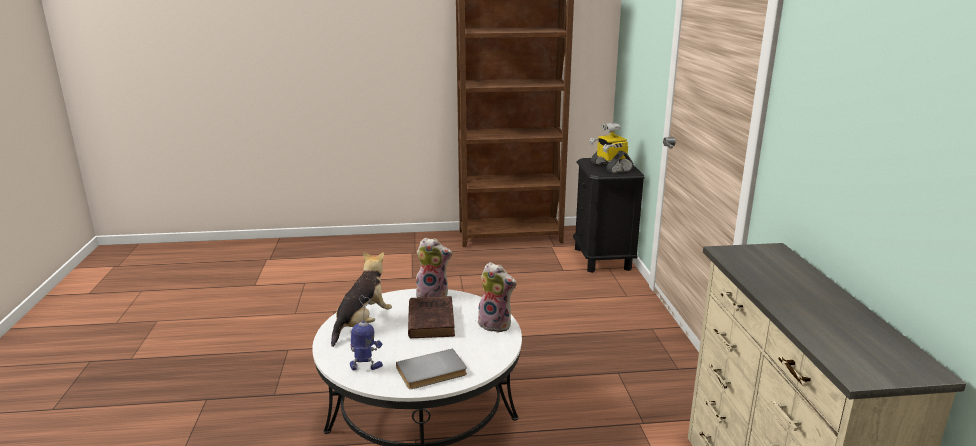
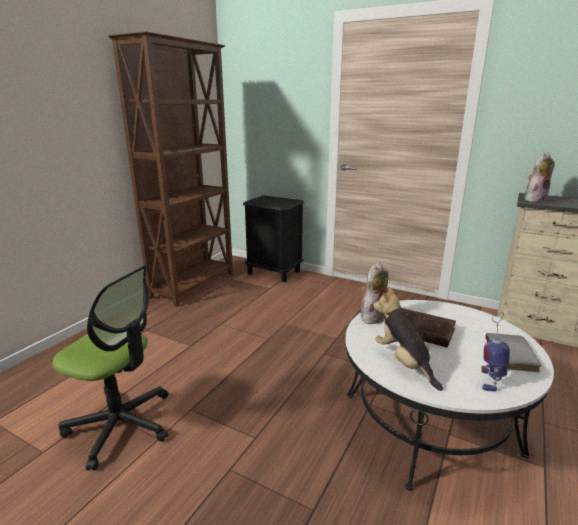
camera: 55 degrees left, 0 degrees up
plush toy [478,262,517,333] -> plush toy moved to [525,152,555,202]
toy robot [589,123,633,174] -> none
none -> office chair [52,265,168,470]

